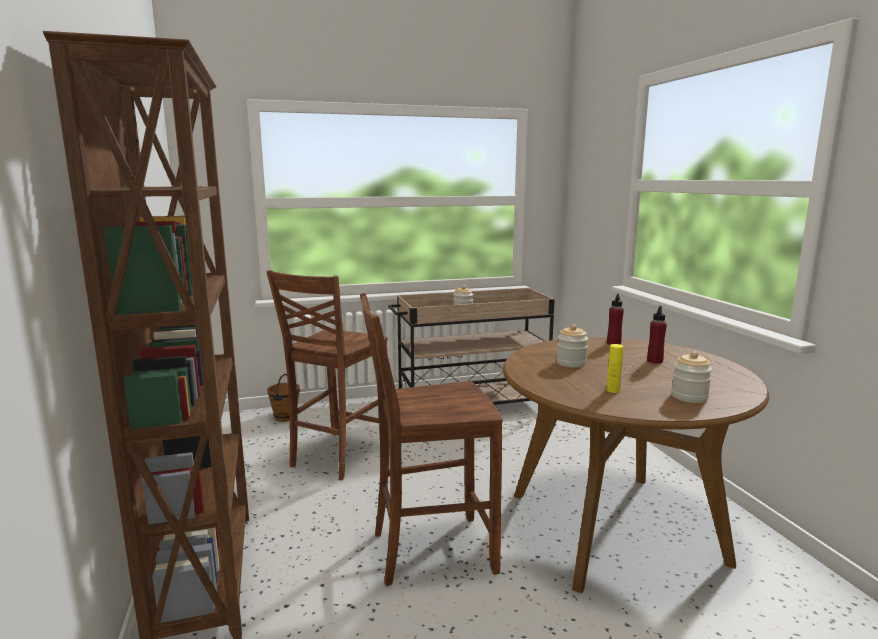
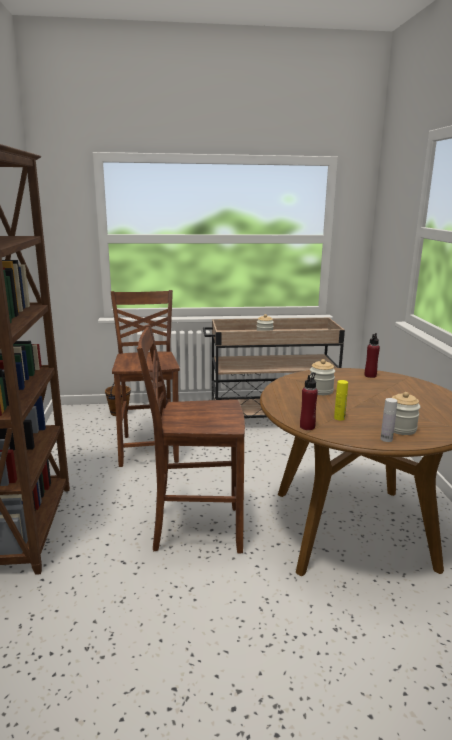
camera: 10 degrees right, 5 degrees up
brown chair [266,270,388,480] -> brown chair turned 135 degrees clockwise [111,290,180,467]
red bottle [647,305,667,364] -> red bottle moved to [300,372,318,430]
none -> white bottle [380,398,397,442]

